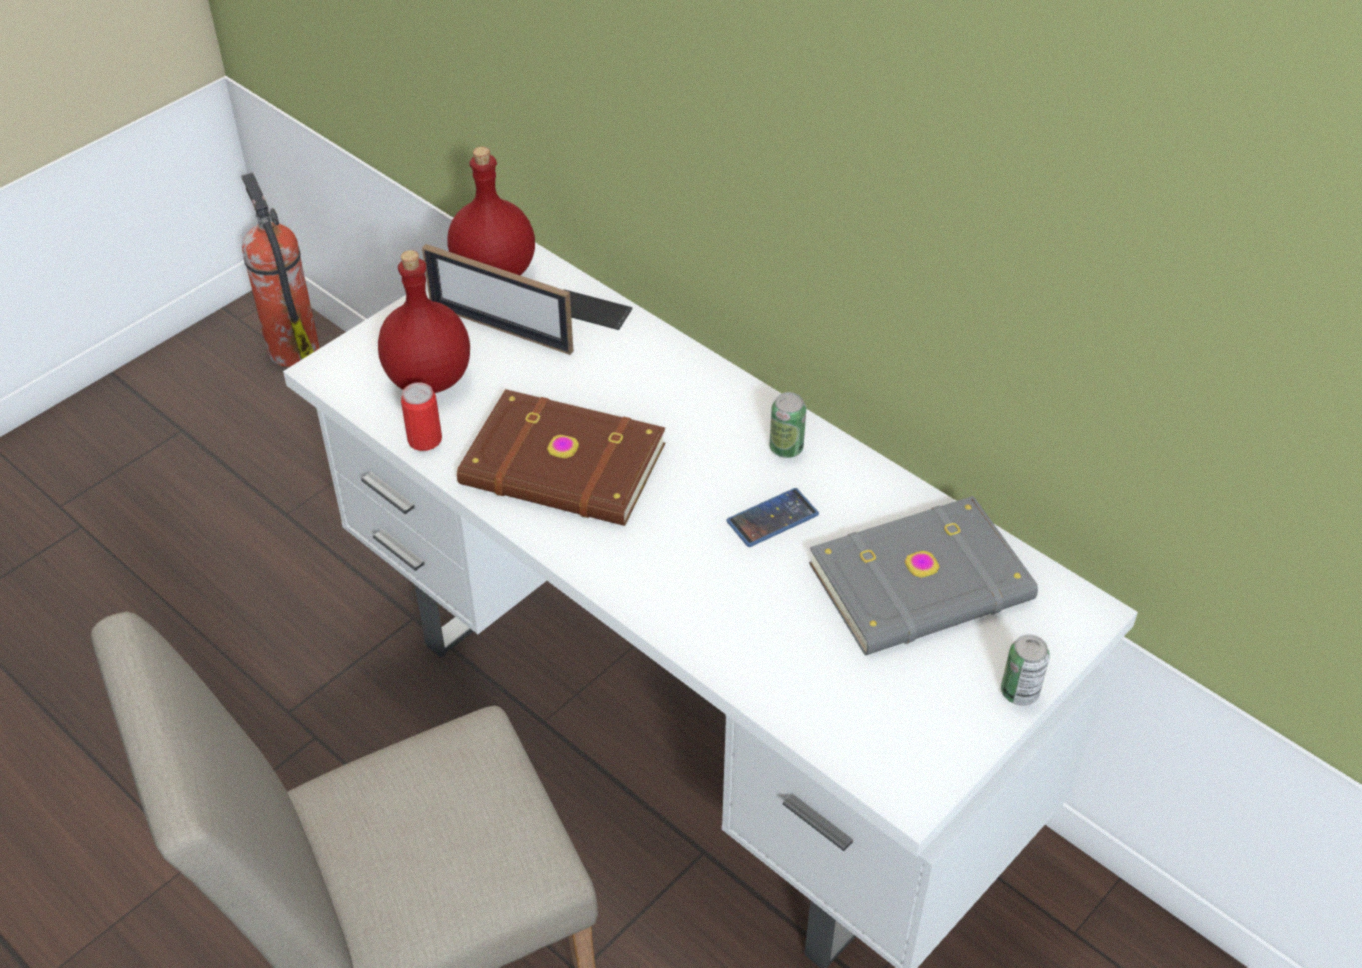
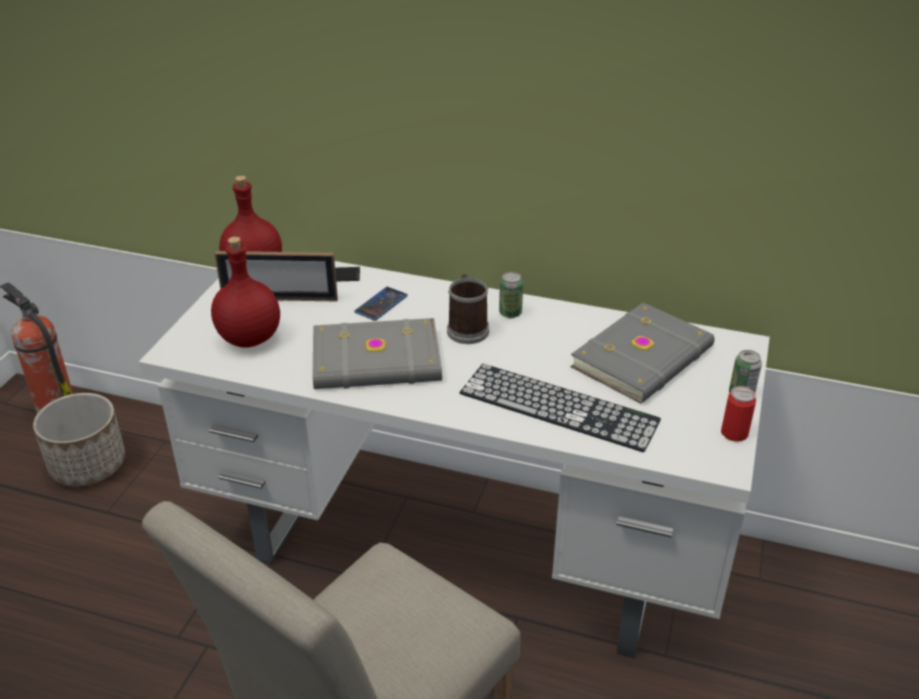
camera: 25 degrees left, 10 degrees down
can [401,382,442,451] -> can moved to [721,386,756,441]
brown book [457,389,665,526] -> grey book [313,318,442,389]
phone [726,488,819,547] -> phone moved to [354,287,408,321]
none -> planter [33,393,125,487]
none -> mug [447,274,489,344]
none -> keyboard [460,364,661,452]

